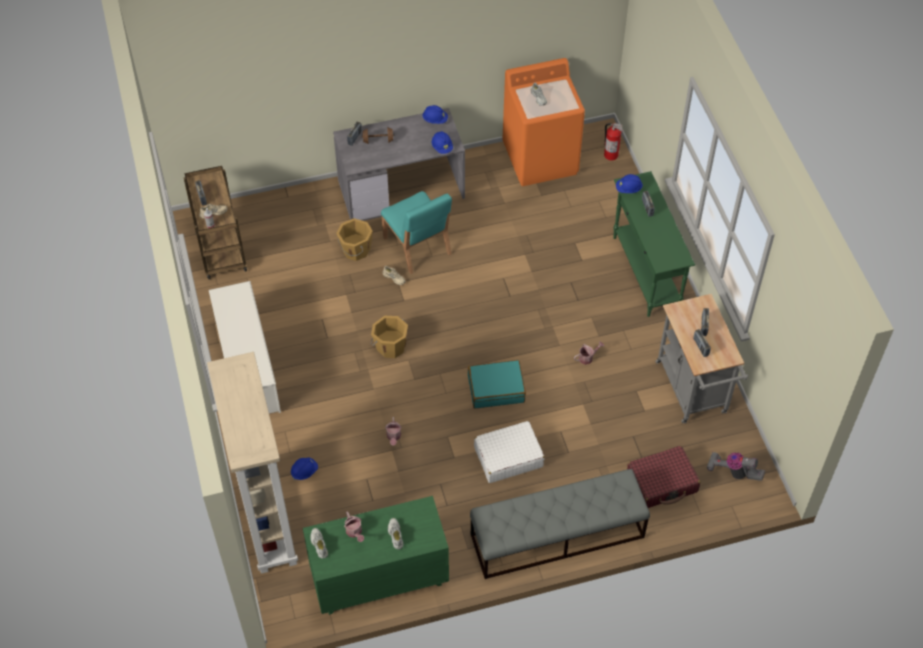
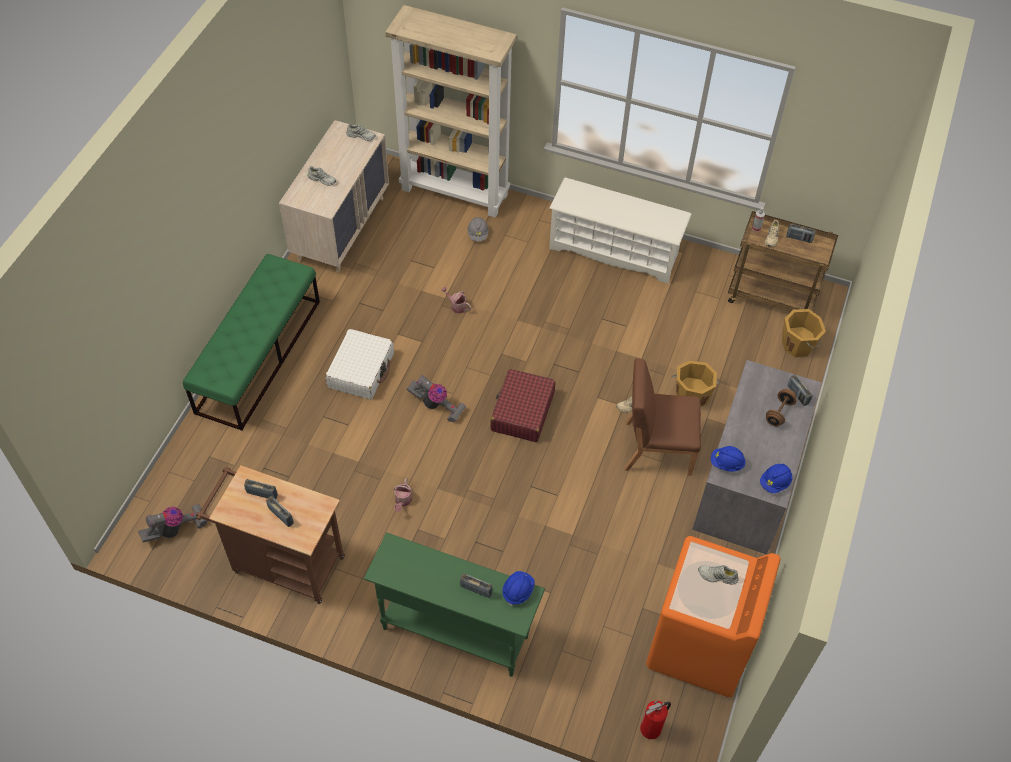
camera: 125 degrees right, 0 degrees up
blue hard hat [291,458,318,480] -> grey hard hat [467,217,489,241]
green dresser [303,496,449,615] -> beige dresser [279,120,389,273]
watering can [344,512,364,542] -> none
orange bucket [371,316,408,358] -> orange bucket moved to [782,309,826,357]
turquoise chair [381,191,452,274] -> brown chair [625,358,701,476]
turquoise suitcase [468,360,526,408] -> vacuum cleaner [407,375,466,423]
grey bench [470,469,650,579] -> green bench [183,254,320,431]
red suitcase [627,446,700,508] -> red suitcase moved to [491,369,555,442]
grey cart [655,294,748,423] -> brown cart [196,465,345,604]

